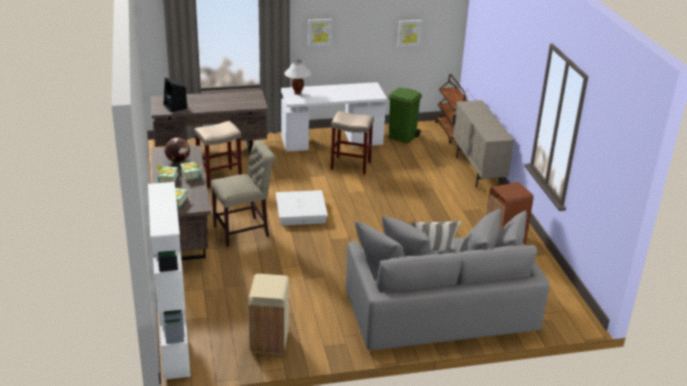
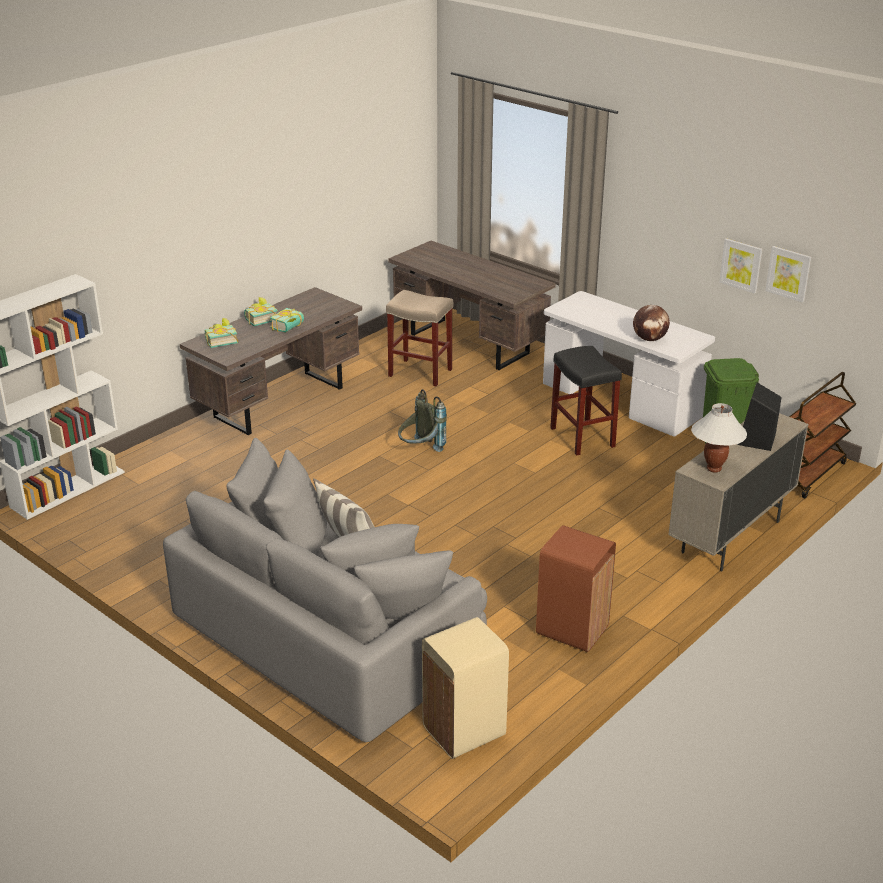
camera: 55 degrees right, 0 degrees up
black speaker [164,78,187,112] -> black speaker moved to [738,382,782,451]
globe [165,137,190,163] -> globe moved to [633,305,670,341]
beige chair [211,140,276,247] -> none
beige trash can [248,274,289,354] -> beige trash can moved to [422,617,509,759]
white storage box [276,190,328,226] -> grey backpack [398,389,447,452]
white table lamp [284,59,311,95] -> white table lamp moved to [691,403,747,473]
picture [308,19,332,47] -> picture moved to [719,238,763,293]
beige stool [331,111,374,175] -> black stool [550,346,622,456]

